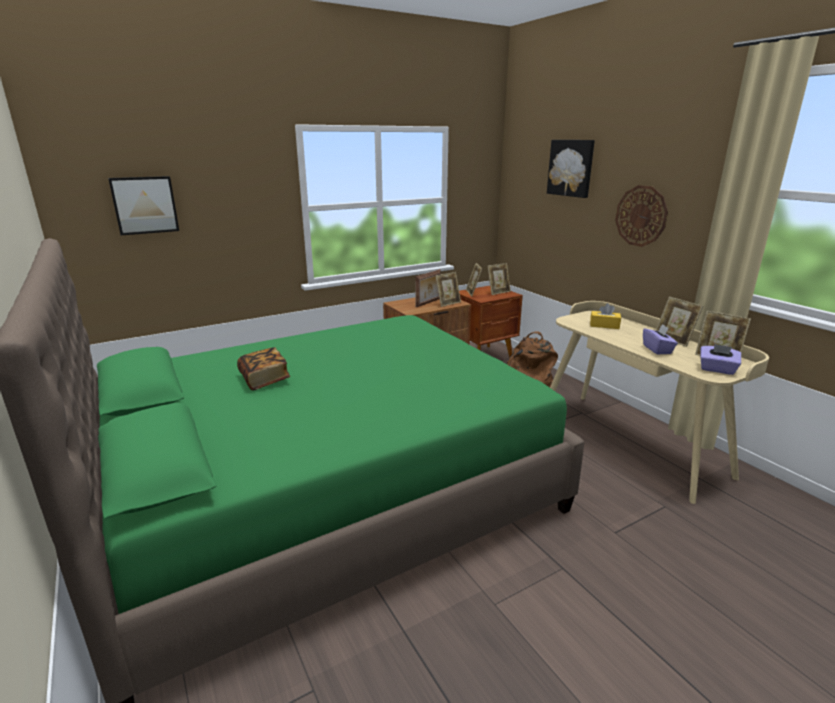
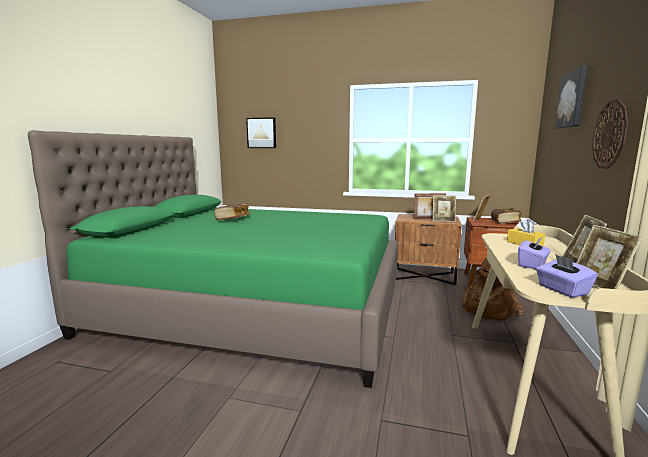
camera: 45 degrees right, 10 degrees down
picture frame [487,263,511,295] -> book [491,208,522,224]

